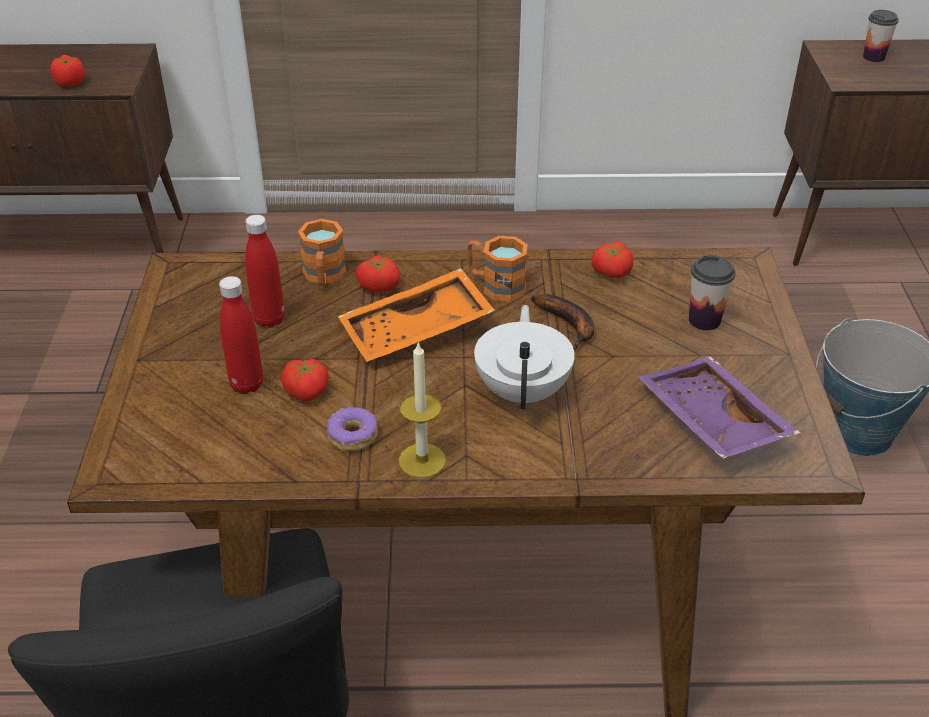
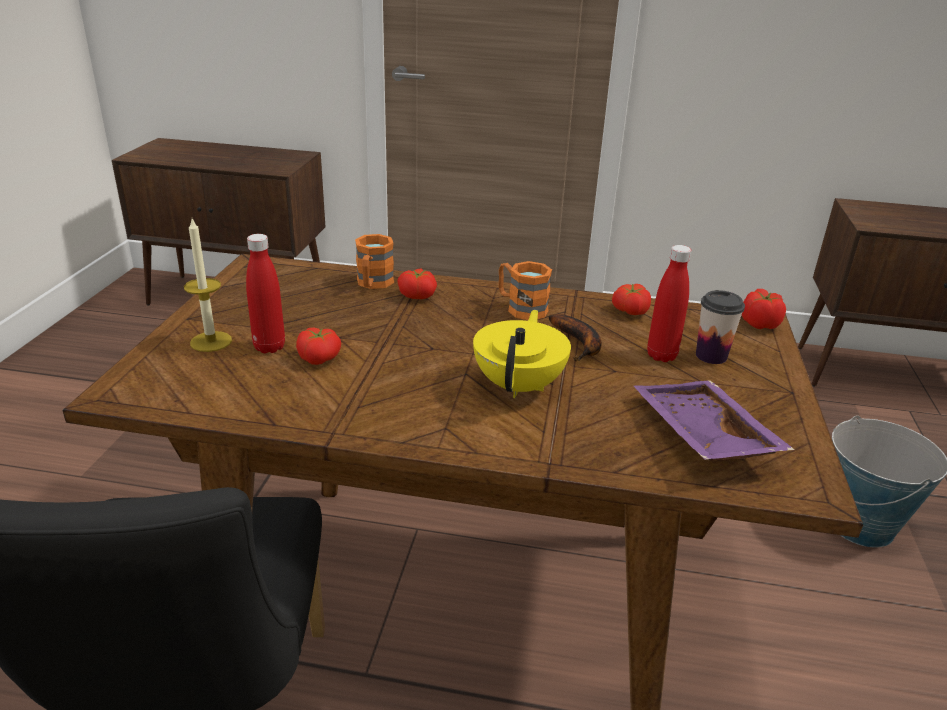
camera: 10 degrees right, 10 degrees down
tomato [50,55,85,87] -> tomato moved to [742,289,786,329]
red bottle [245,215,285,328] -> red bottle moved to [647,245,691,362]
donut [327,407,378,451] -> none
orange tray [338,268,495,362] -> none
candle [399,341,446,478] -> candle moved to [184,219,232,352]
white teapot [474,305,575,409] -> yellow teapot [473,310,571,398]
cup [863,10,899,62] -> none

